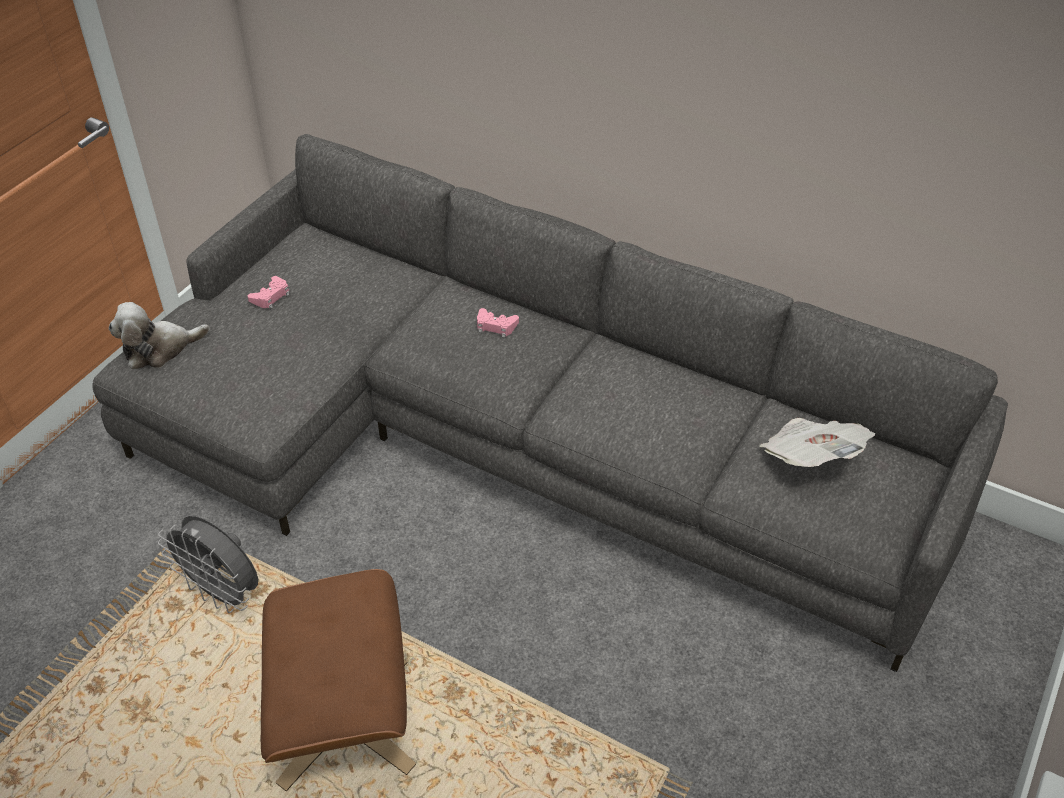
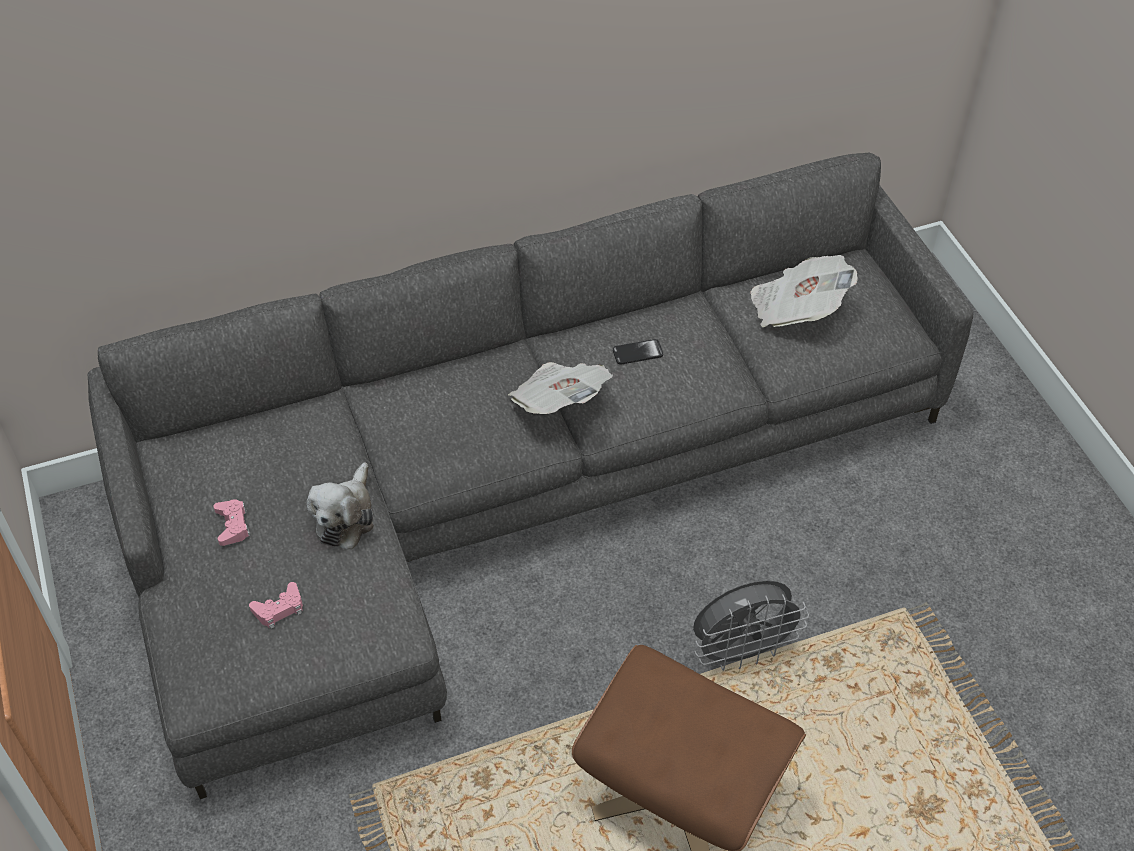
camera: 50 degrees left, 5 degrees up
plush toy [109,302,210,369] -> plush toy moved to [307,462,374,550]
grey fan [158,516,258,613] -> grey fan moved to [693,580,809,671]
pink game controller [477,308,519,338] -> pink game controller moved to [249,582,303,629]
none -> newspaper [508,362,613,414]
none -> phone [613,339,663,365]

